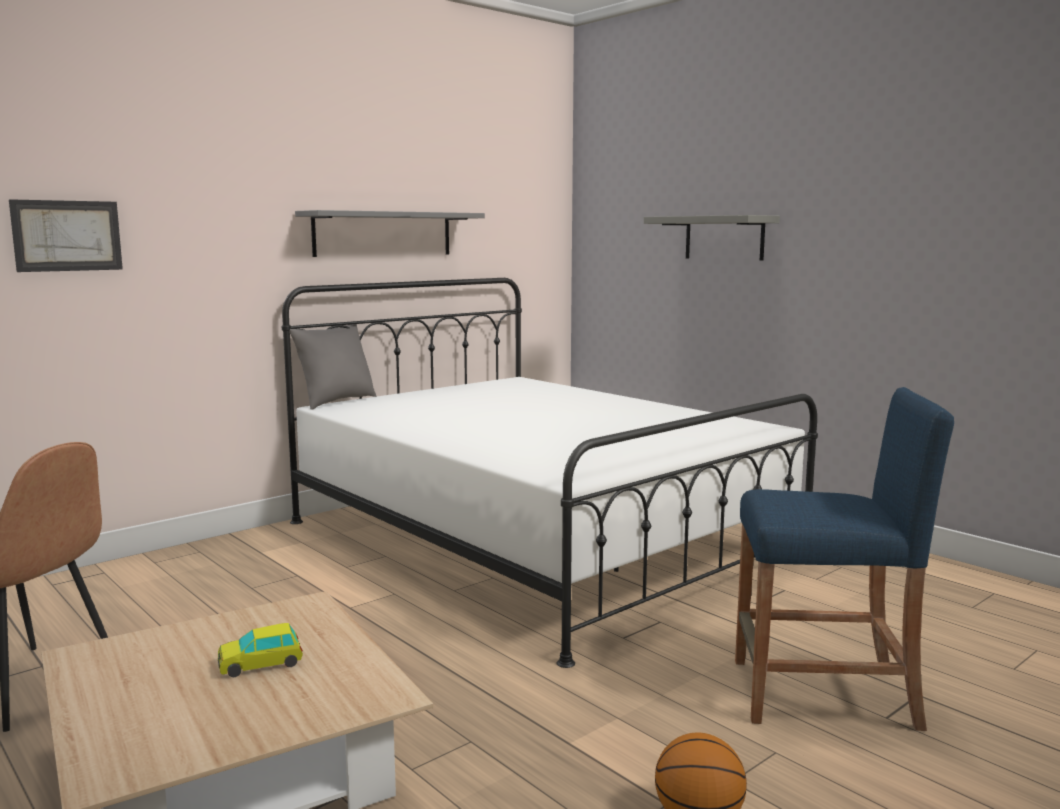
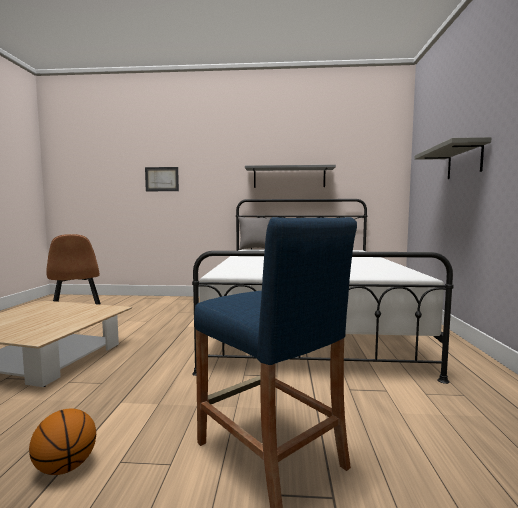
camera: 45 degrees right, 5 degrees down
toy car [218,623,303,677] -> none

